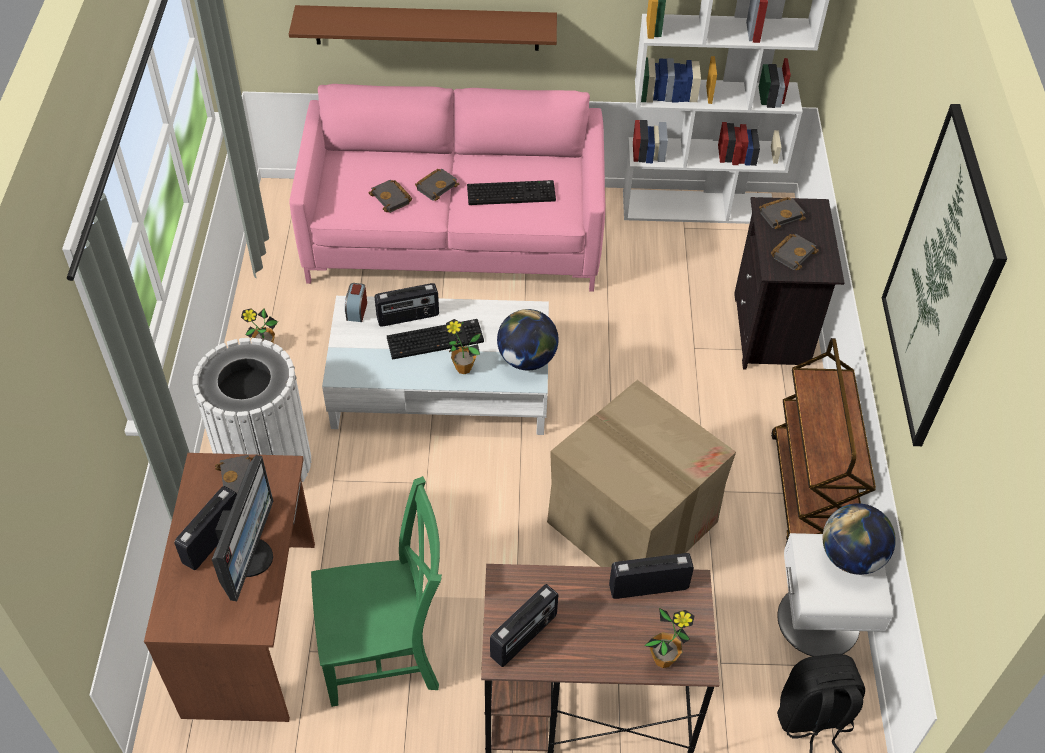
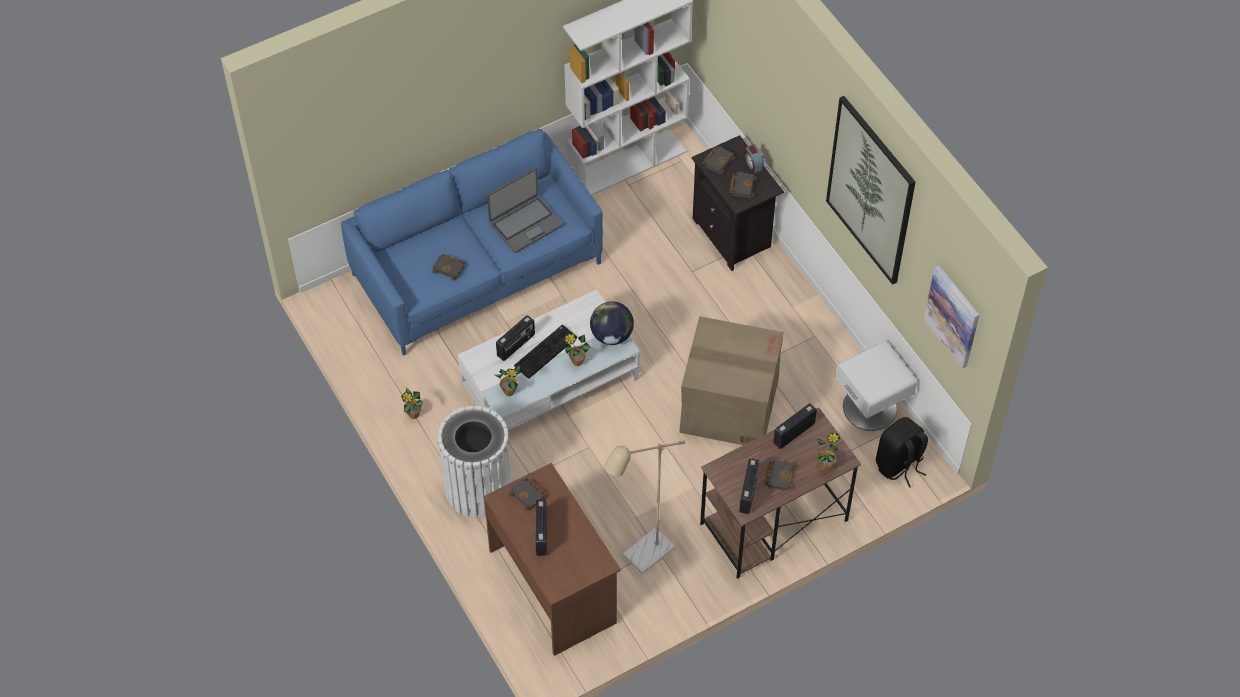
camera: 30 degrees left, 5 degrees up
monitor [212,455,273,601] -> none
brown shelf [289,5,557,51] -> none
pink sofa [289,84,605,292] -> blue sofa [341,129,603,356]
green chair [311,476,442,707] -> beige floor lamp [604,441,685,574]
alarm clock [345,283,367,322] -> alarm clock moved to [745,144,764,173]
black book [415,169,459,201] -> black book moved to [765,460,795,491]
keyboard [467,180,556,205] -> laptop [487,168,563,253]
brown cart [771,338,876,547] -> none
globe [823,503,896,575] -> none
none -> potted plant [495,365,522,396]
none -> picture [924,266,979,369]

